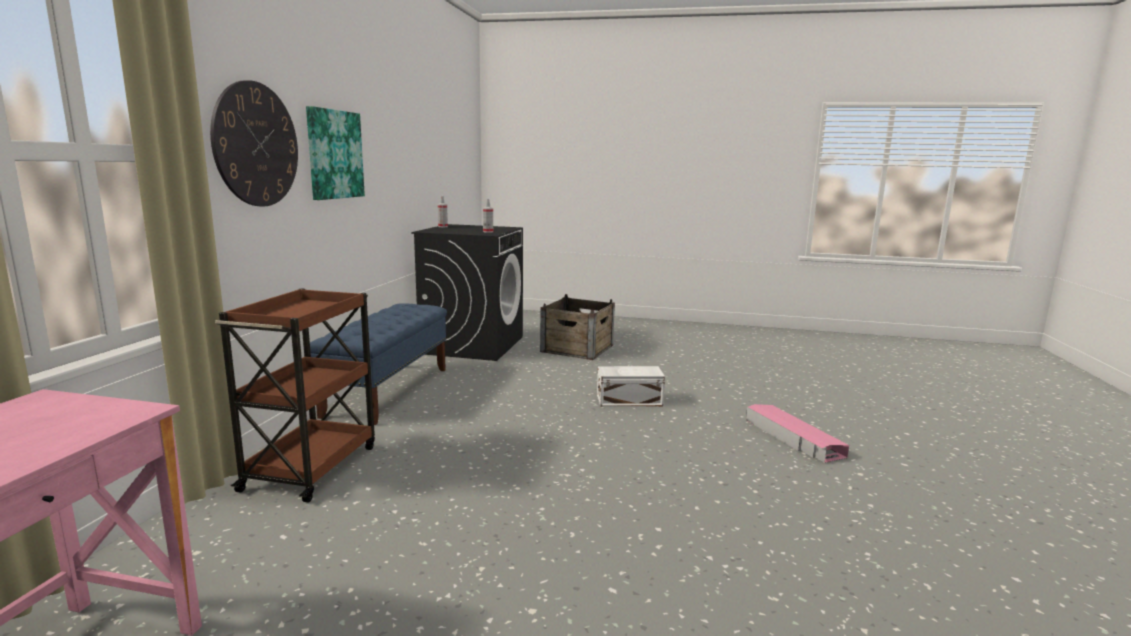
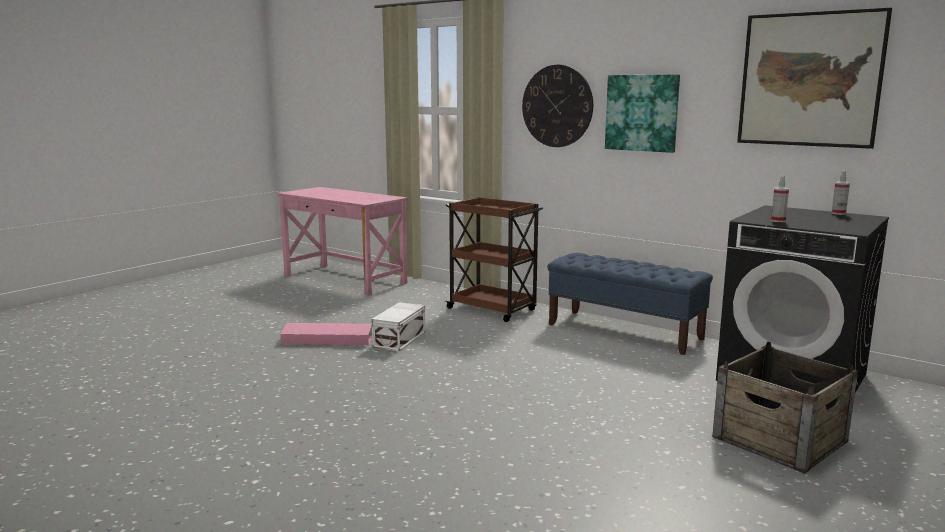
camera: 115 degrees right, 0 degrees up
white storage box [597,366,665,407] -> white storage box moved to [372,302,425,351]
pink storage box [746,404,849,463] -> pink storage box moved to [280,323,372,345]
none -> picture [737,8,892,149]

